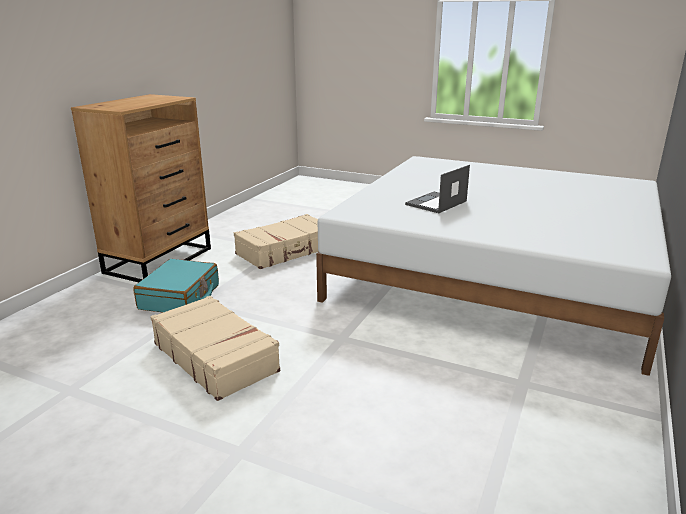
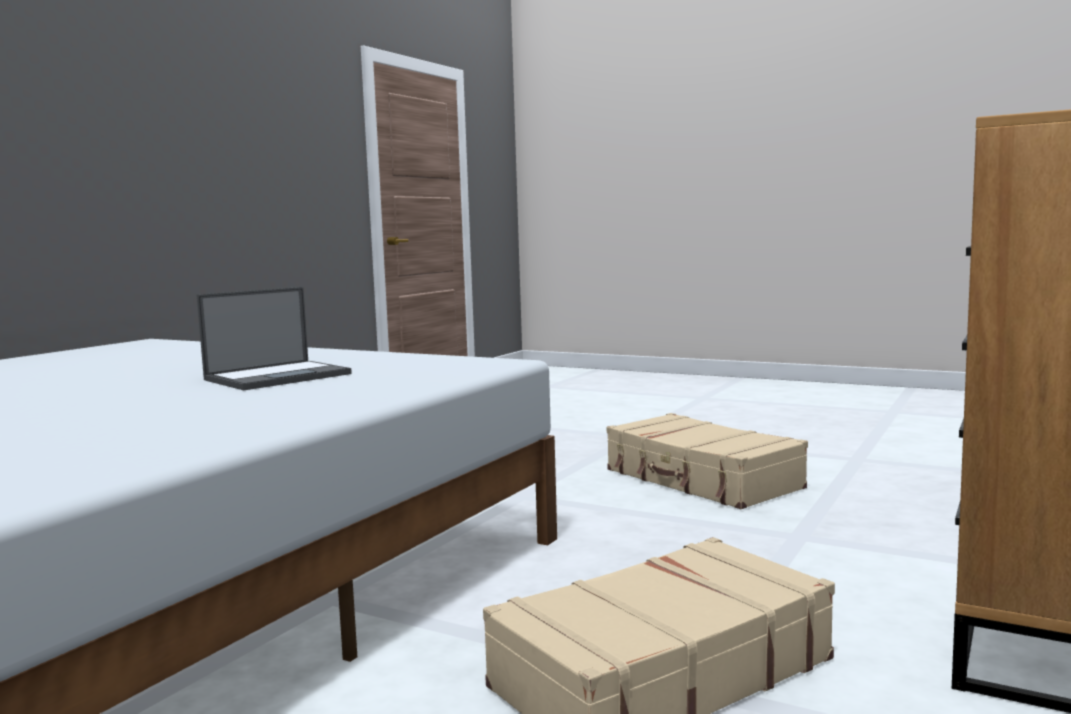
camera: 175 degrees left, 15 degrees down
turquoise suitcase [133,259,219,313] -> none

